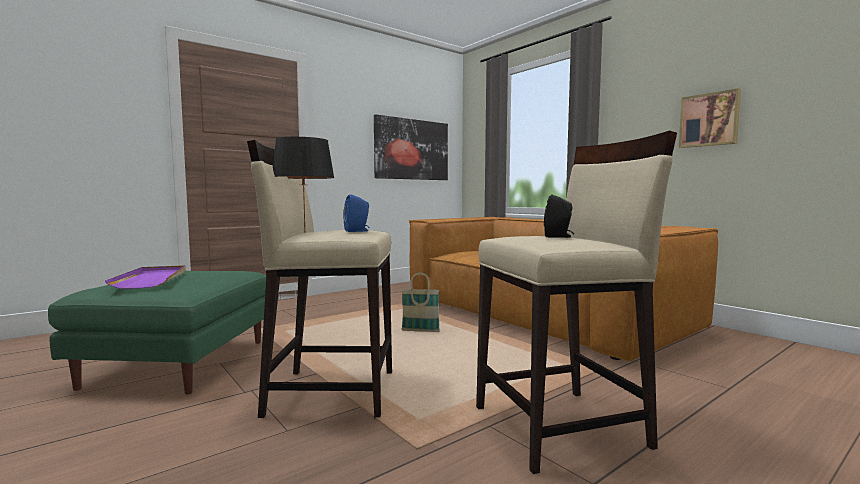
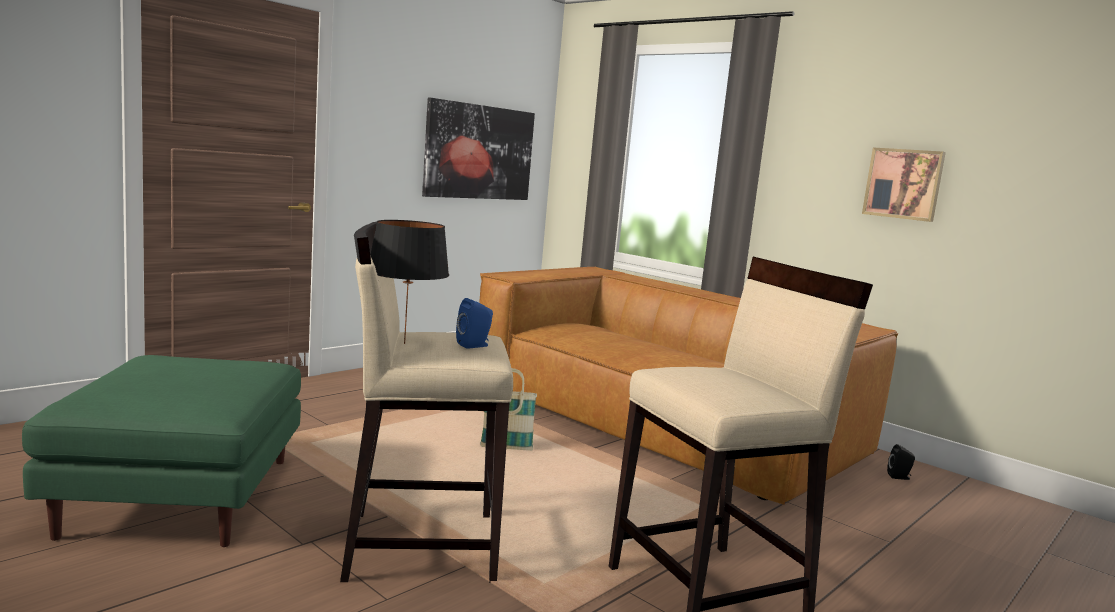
camera: 10 degrees left, 5 degrees up
purple tray [105,265,186,289] -> none
black speaker [544,194,574,238] -> black speaker moved to [887,444,915,480]

